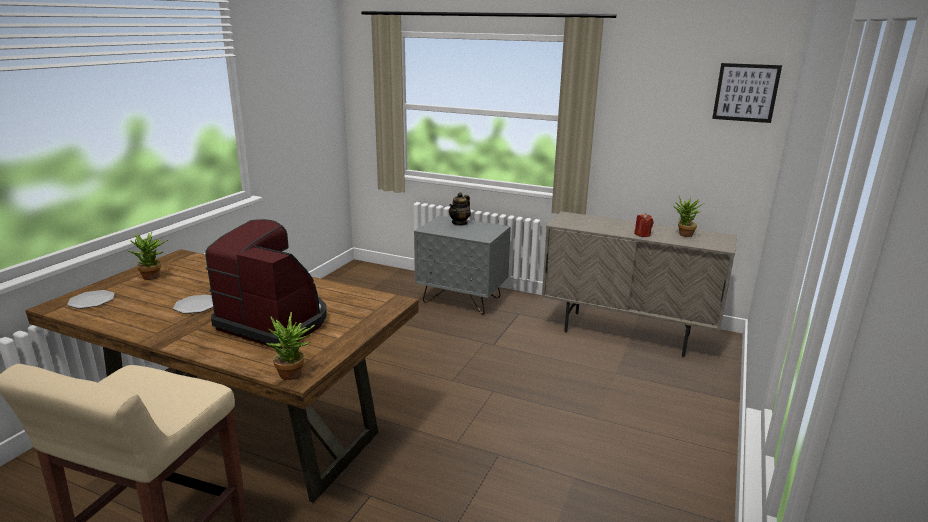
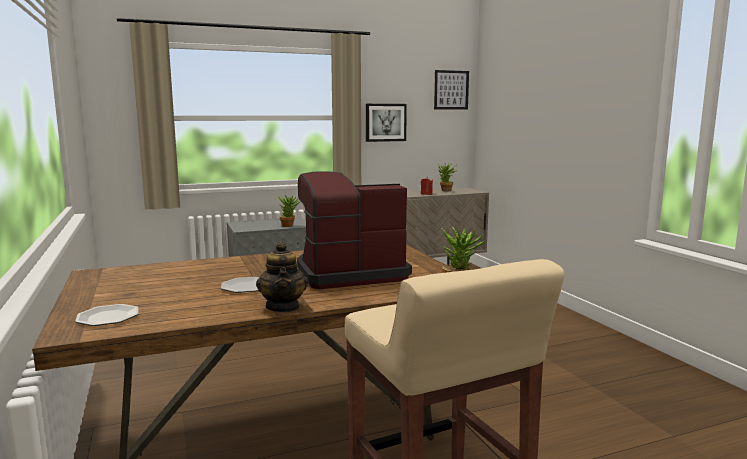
camera: 45 degrees left, 10 degrees down
potted plant [129,232,168,280] -> potted plant moved to [278,195,301,227]
teapot [449,192,471,226] -> teapot moved to [256,241,308,312]
none -> picture [366,104,407,142]

